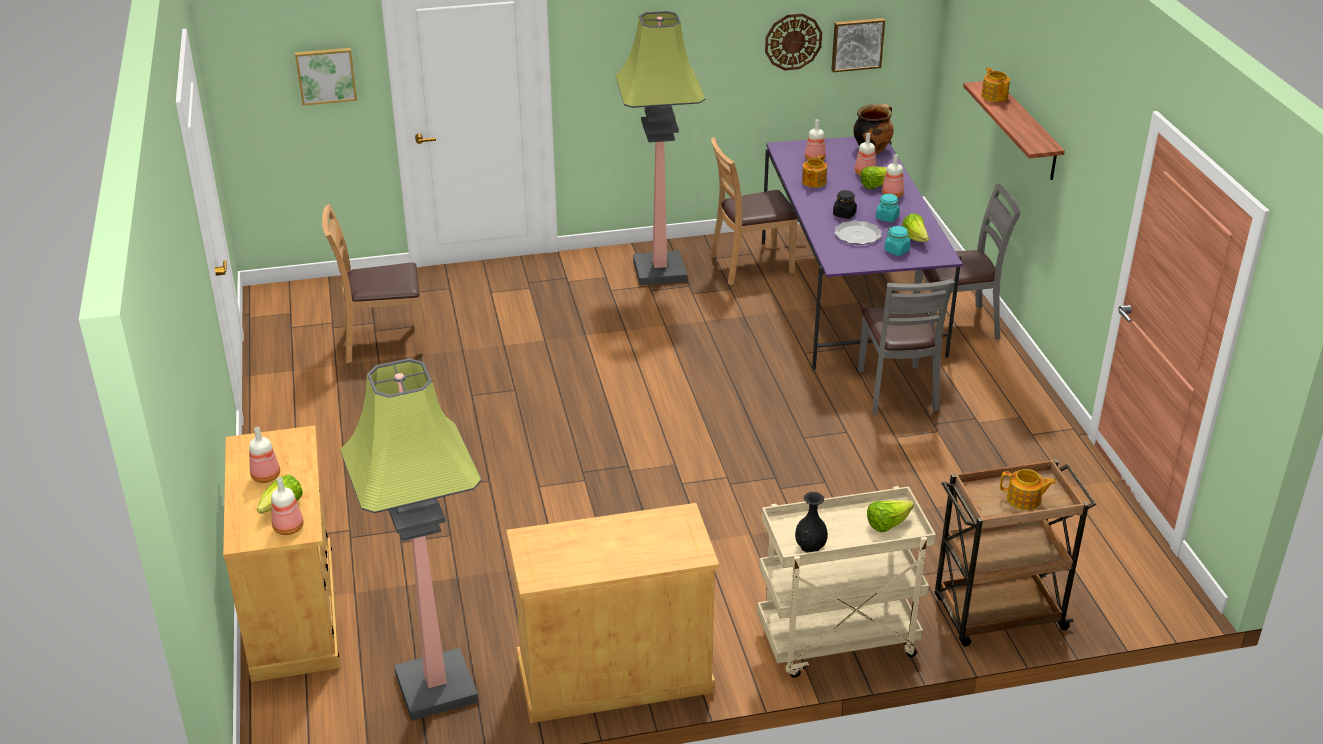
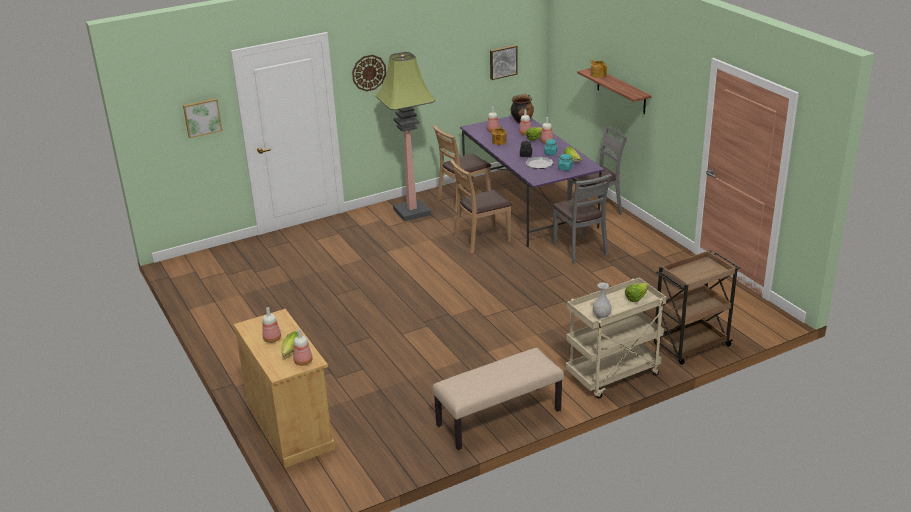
camera: 15 degrees left, 5 degrees down
brown chair [322,204,423,363] -> brown chair moved to [450,159,512,253]
floor lamp [340,358,481,721] -> none
beige cabinet [506,503,719,723] -> beige bench [432,348,564,450]
wall clock [765,14,822,70] -> wall clock moved to [352,55,386,91]
black vase [795,492,828,553] -> white vase [593,283,612,319]
teapot [1000,469,1056,510] -> none

